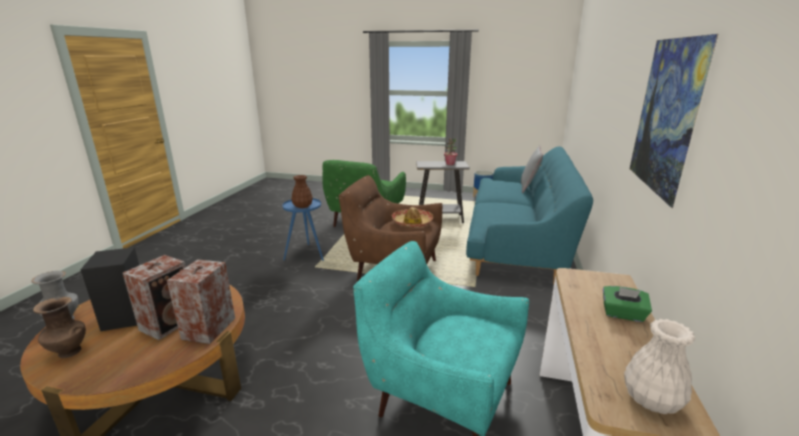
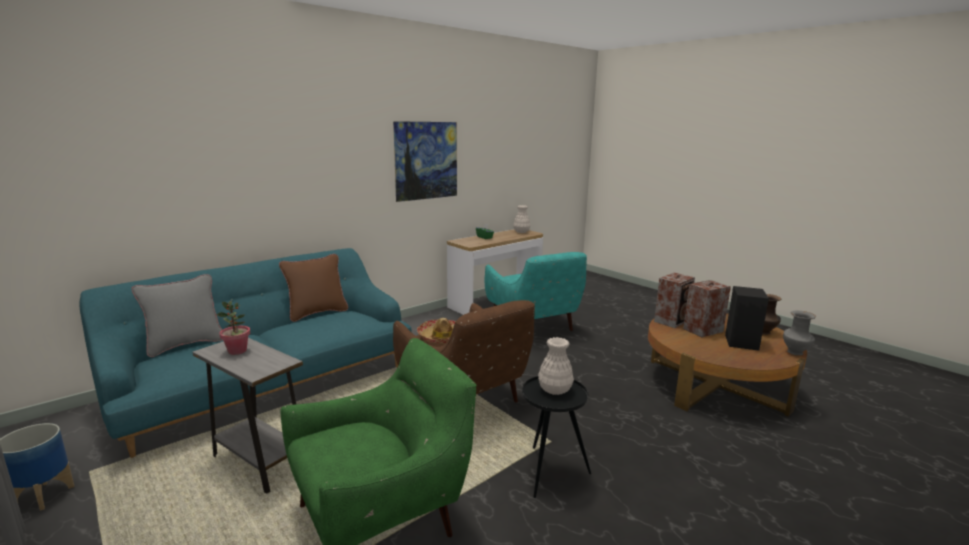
camera: 145 degrees left, 5 degrees down
blue side table [282,198,324,261] -> black side table [522,376,591,498]
brown vase [291,175,313,208] -> white vase [538,337,574,395]
none -> brown pillow [279,254,348,322]

